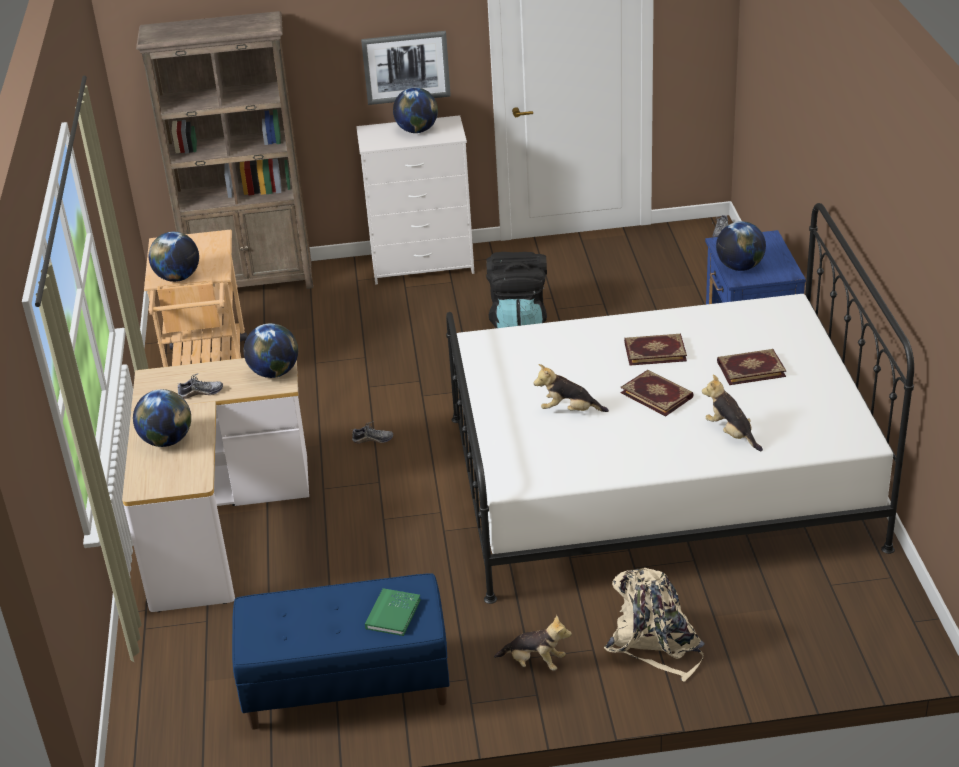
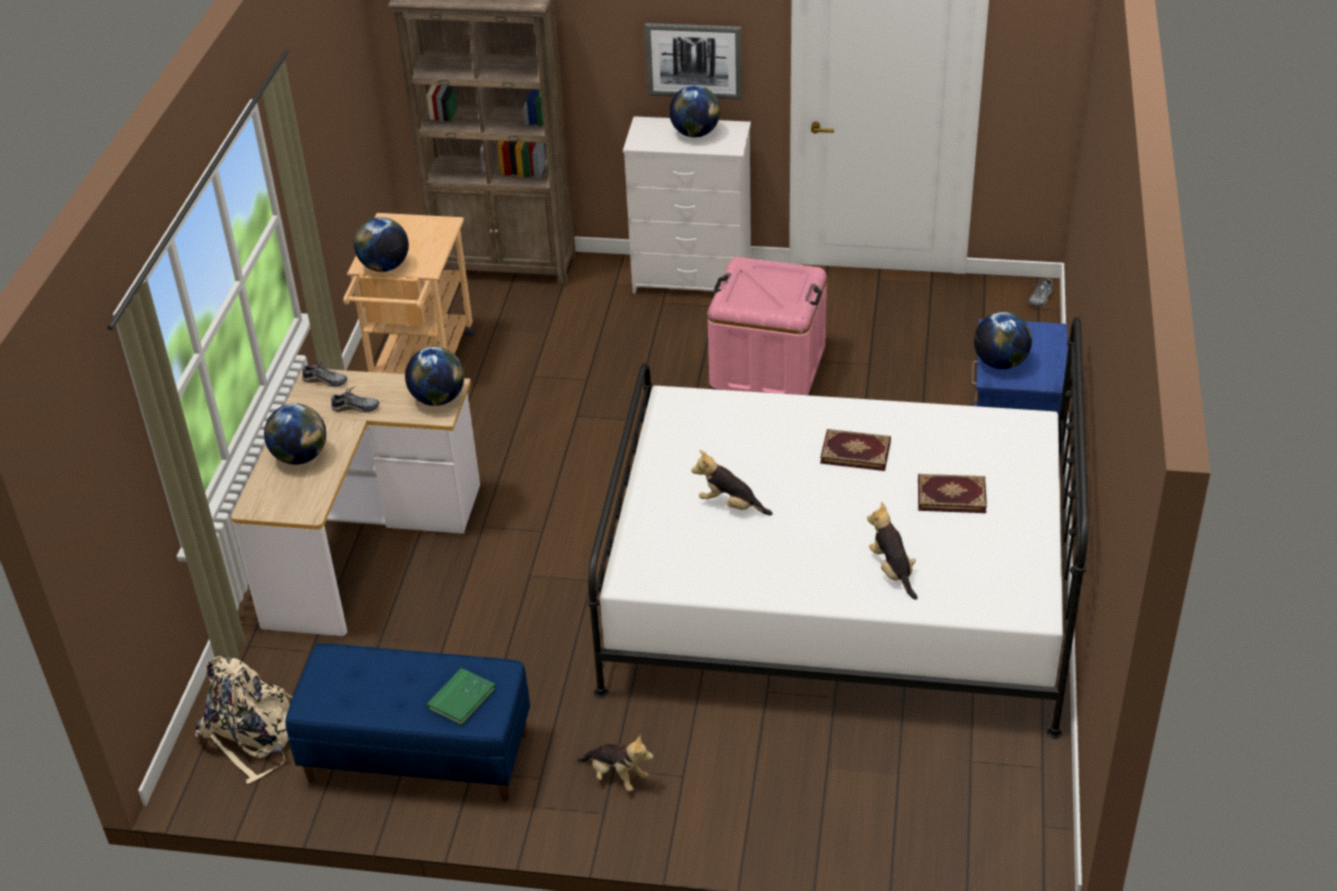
camera: 15 degrees right, 5 degrees up
shoe [352,421,393,444] -> shoe moved to [302,360,347,387]
black backpack [486,252,547,328] -> pink storage box [707,257,827,395]
beige backpack [604,568,705,682] -> beige backpack moved to [195,656,293,784]
book [621,370,694,417] -> none

